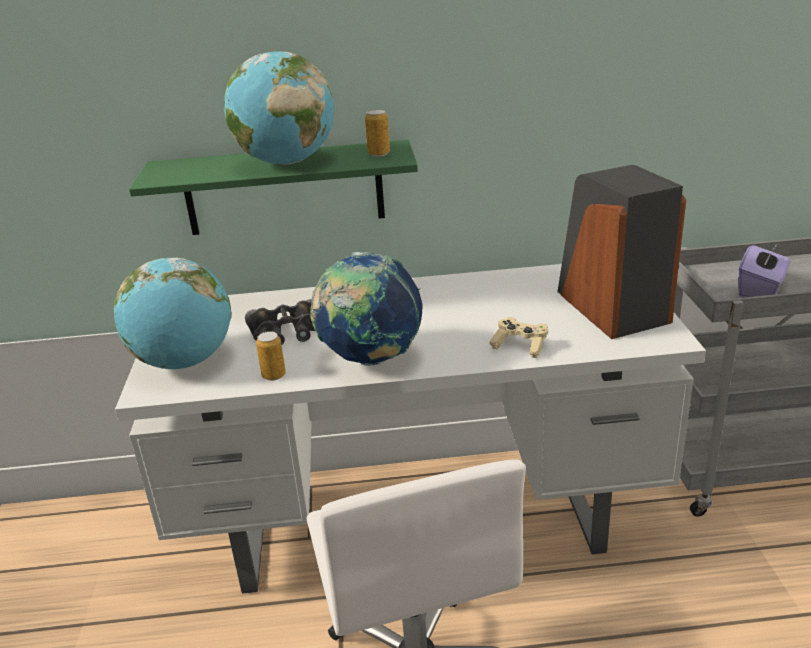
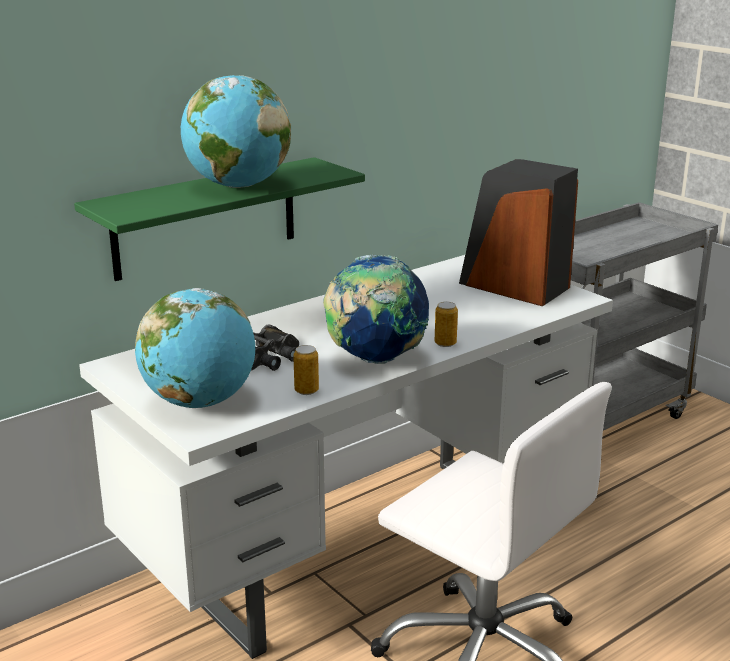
camera: 35 degrees left, 5 degrees down
can [365,110,390,157] -> can moved to [435,302,458,347]
beige game controller [490,317,548,358] -> none
purple tissue box [738,242,790,297] -> none

